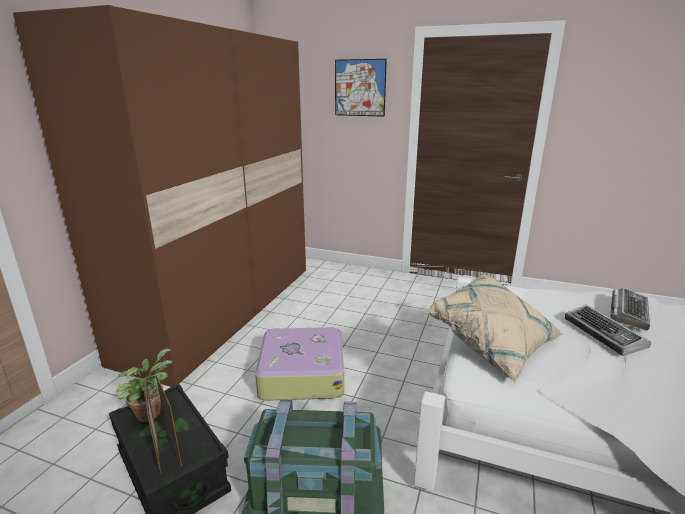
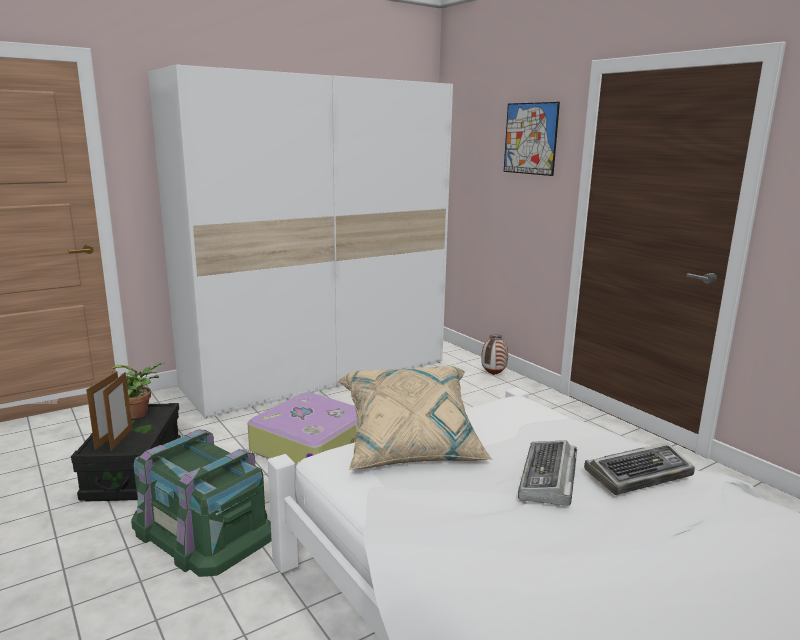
camera: 35 degrees right, 5 degrees down
brown wardrobe [13,5,306,387] -> white wardrobe [148,64,453,418]
none -> vase [481,334,508,375]

